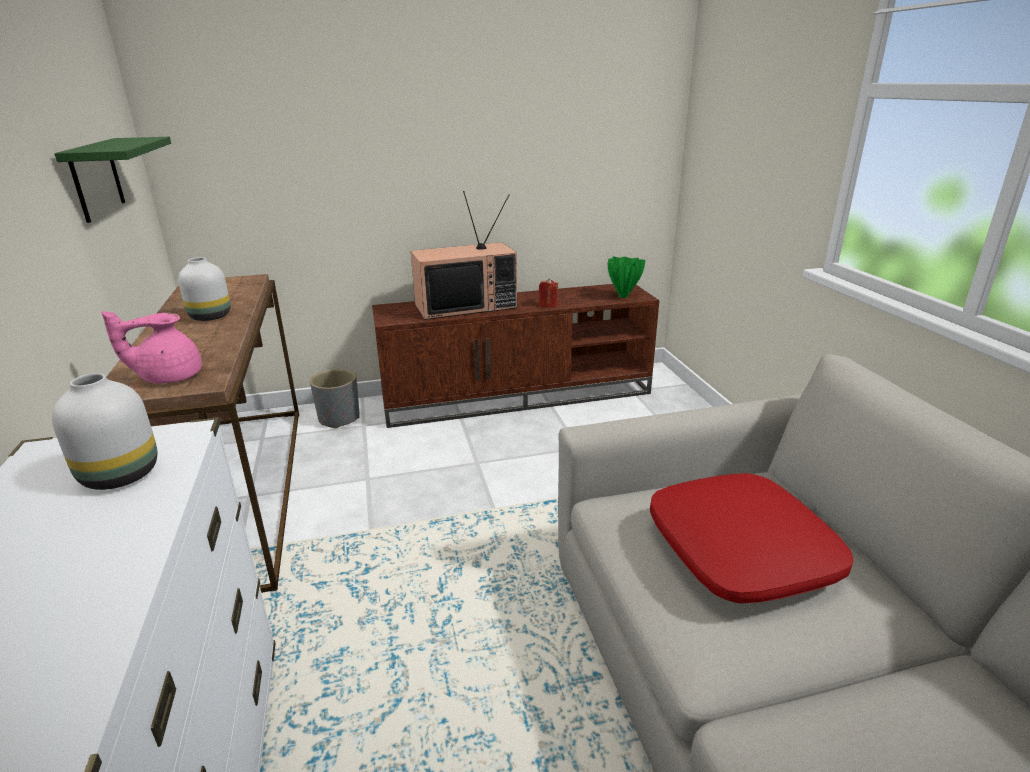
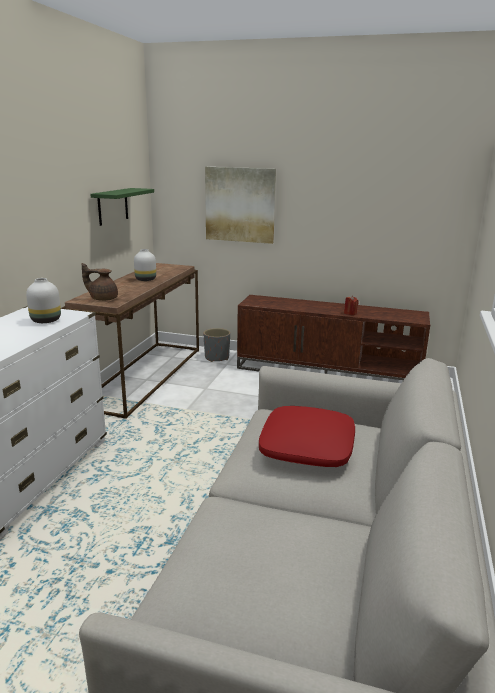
camera: 30 degrees right, 5 degrees down
pink teapot [101,311,202,384] -> brown teapot [81,263,118,301]
television [411,191,517,320] -> none
green vase [608,257,646,298] -> none
none -> picture [205,167,276,244]

